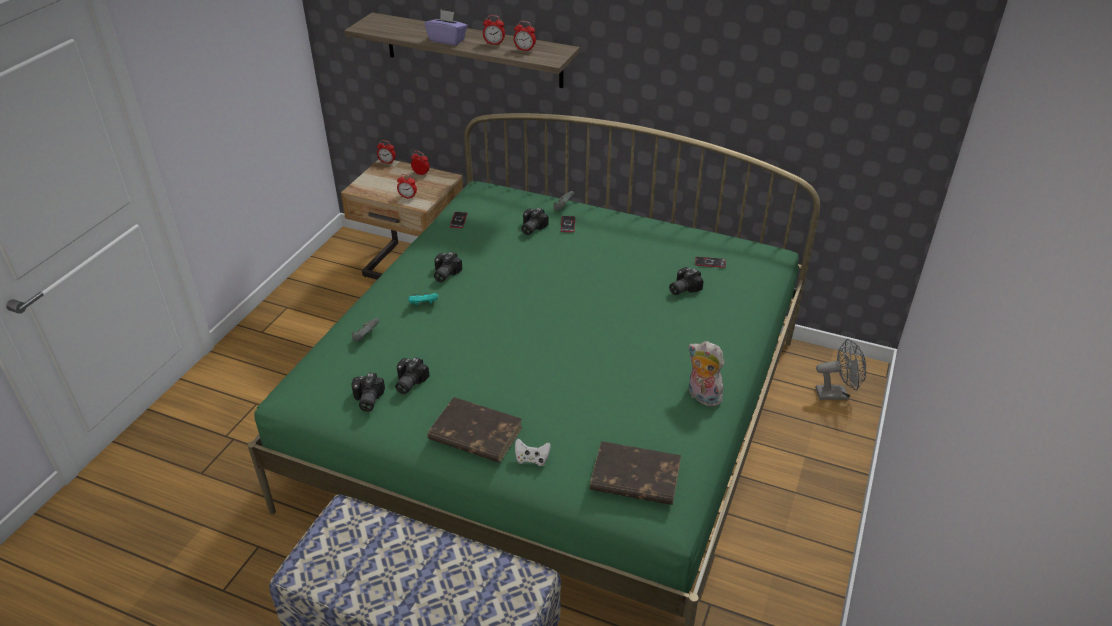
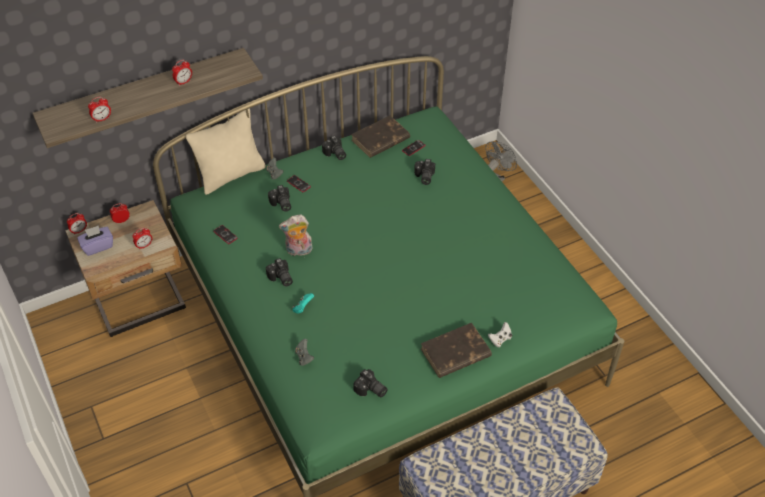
camera: 50 degrees left, 10 degrees up
camera [395,357,429,394] -> camera moved to [322,136,346,160]
purple tissue box [425,9,467,45] -> purple tissue box moved to [77,225,113,256]
alarm clock [514,21,536,51] -> alarm clock moved to [88,97,111,123]
brown book [590,441,681,505] -> brown book moved to [351,116,410,158]
plush toy [688,341,726,407] -> plush toy moved to [279,215,313,256]
none -> beige pillow [185,109,266,195]

